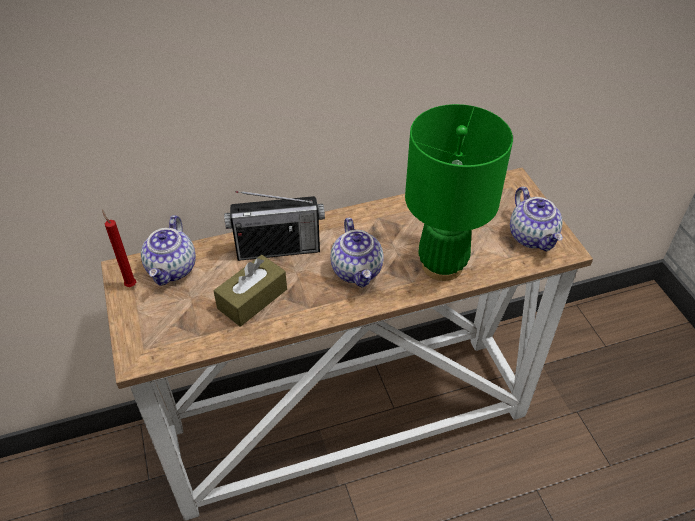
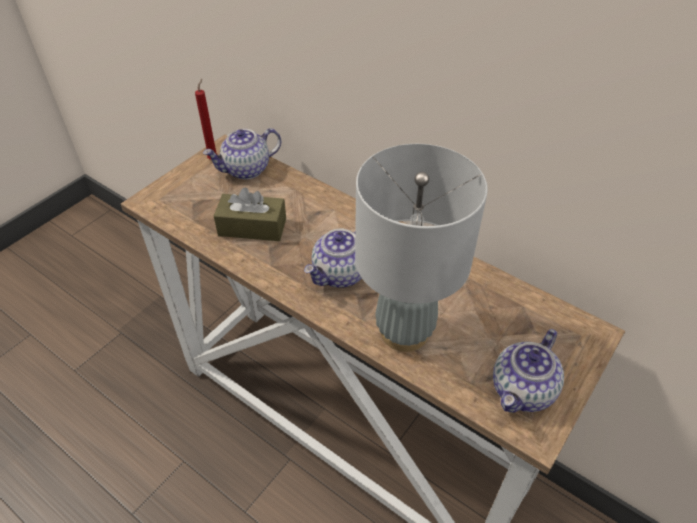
camera: 55 degrees right, 0 degrees up
radio [224,191,325,261] -> none
green table lamp [405,104,513,281] -> grey table lamp [355,144,488,352]

